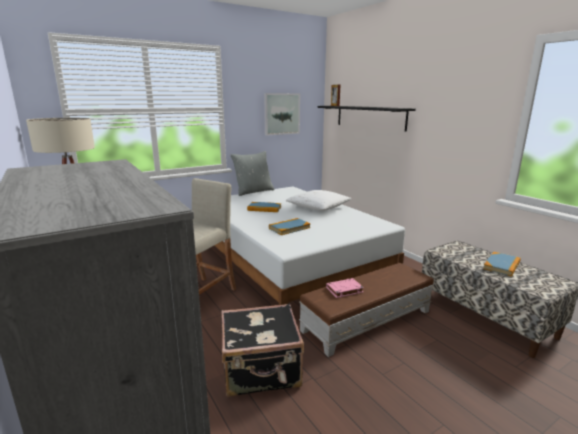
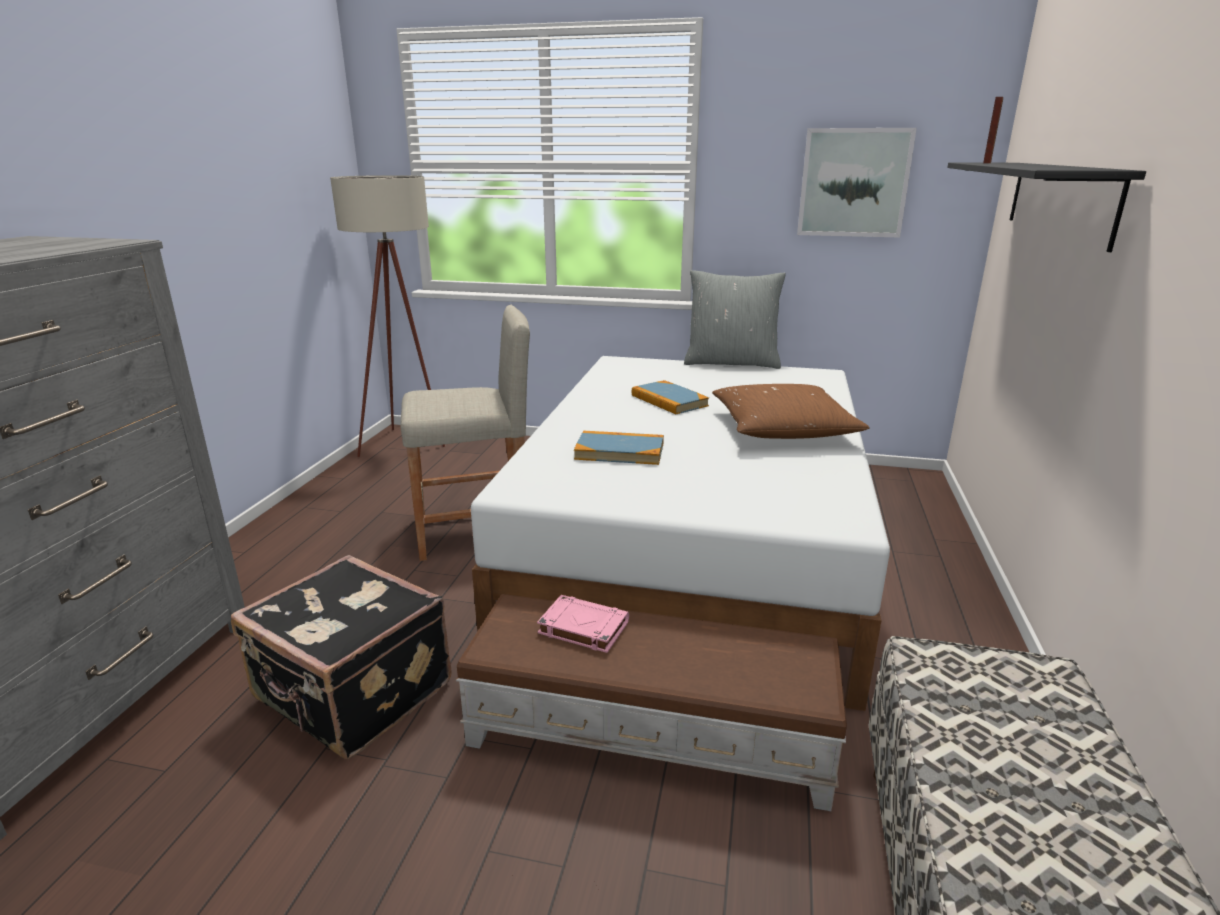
camera: 45 degrees right, 5 degrees up
white pillow [285,190,352,211] -> brown pillow [712,384,870,439]
book [483,252,521,276] -> none

